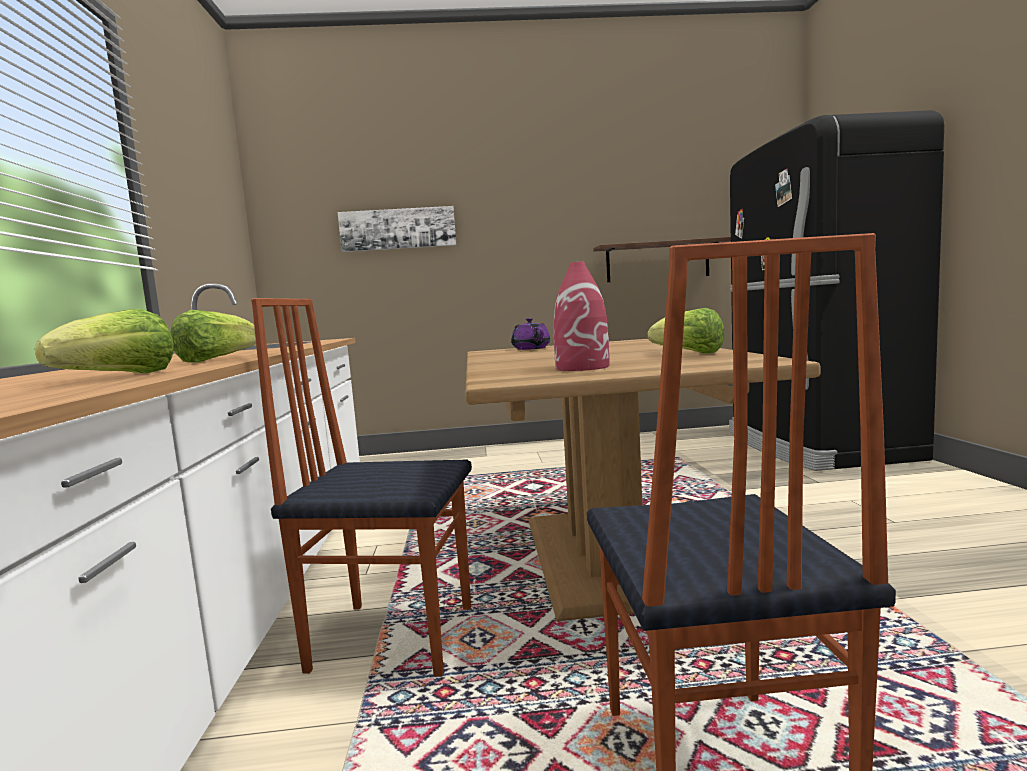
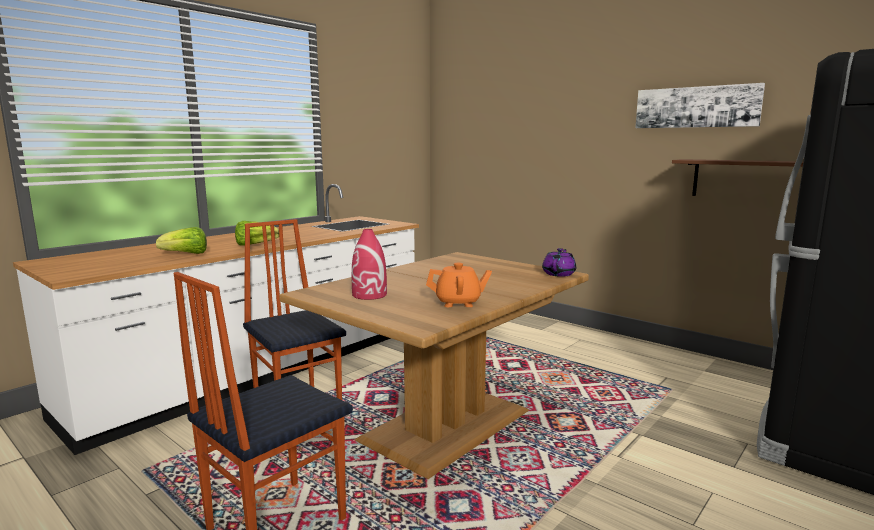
camera: 45 degrees right, 5 degrees up
picture [338,206,456,252] -> picture moved to [635,83,765,128]
purple teapot [511,318,550,350] -> purple teapot moved to [542,248,576,277]
lettuce [648,308,725,354] -> orange teapot [426,263,492,307]

